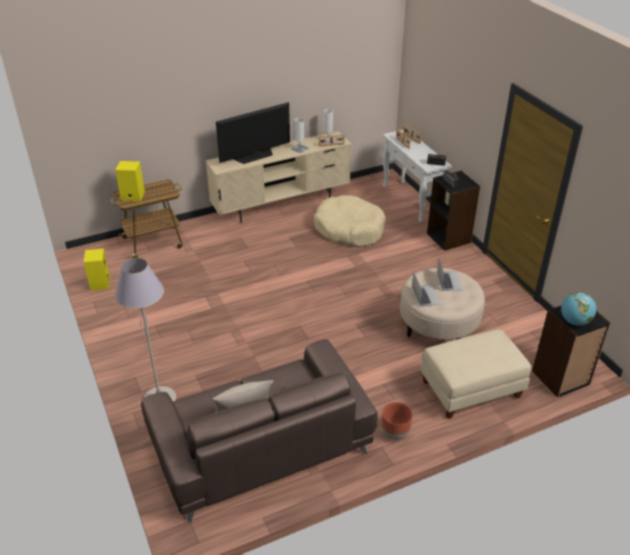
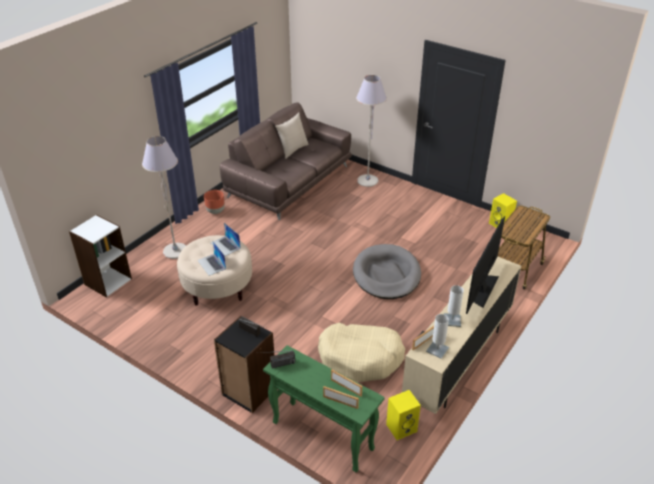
camera: 150 degrees right, 0 degrees up
yellow speaker [115,161,145,201] -> yellow speaker moved to [386,390,421,440]
white console table [383,129,452,222] -> green console table [263,345,385,473]
beige ottoman [420,329,532,419] -> grey floor lamp [142,136,186,259]
black bookcase [532,306,611,398] -> white bookcase [69,215,132,297]
globe [561,292,596,325] -> none
none -> grey dog bed [353,244,421,299]

